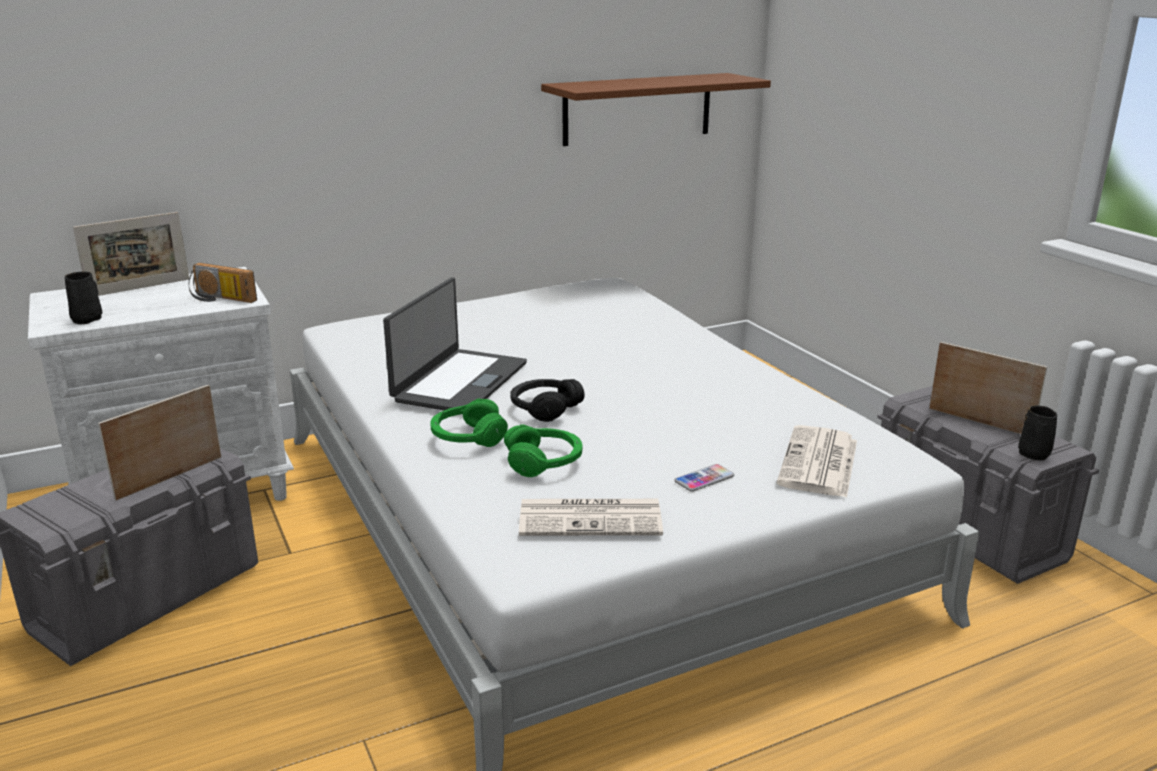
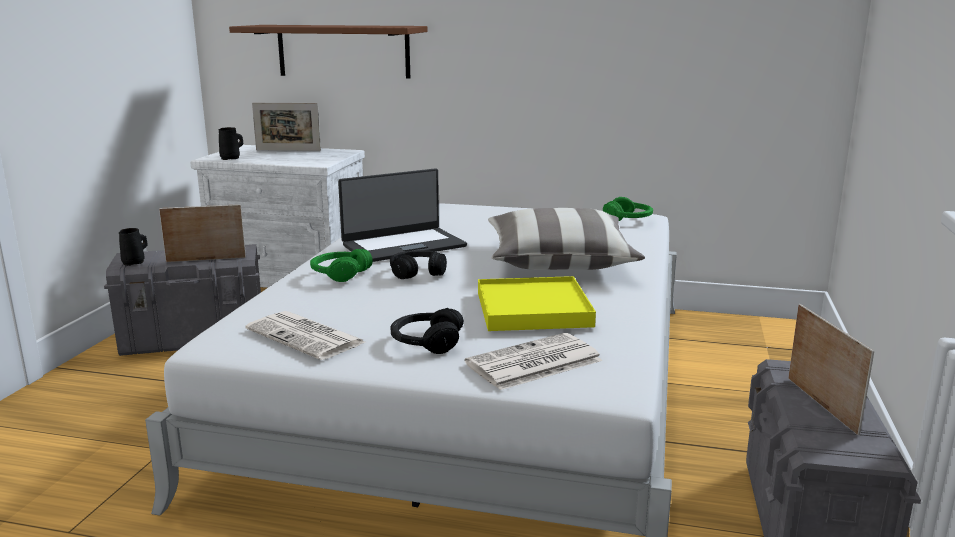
camera: 40 degrees right, 5 degrees down
radio [189,263,257,303] -> none
green headphones [504,424,582,477] -> green headphones moved to [603,197,653,221]
brown shelf [541,73,771,146] -> brown shelf moved to [229,25,427,79]
phone [675,464,734,492] -> black headphones [391,308,464,354]
black mug [1018,405,1057,460] -> black mug moved to [119,228,148,266]
none -> yellow tray [478,276,596,331]
none -> pillow [488,208,645,270]

